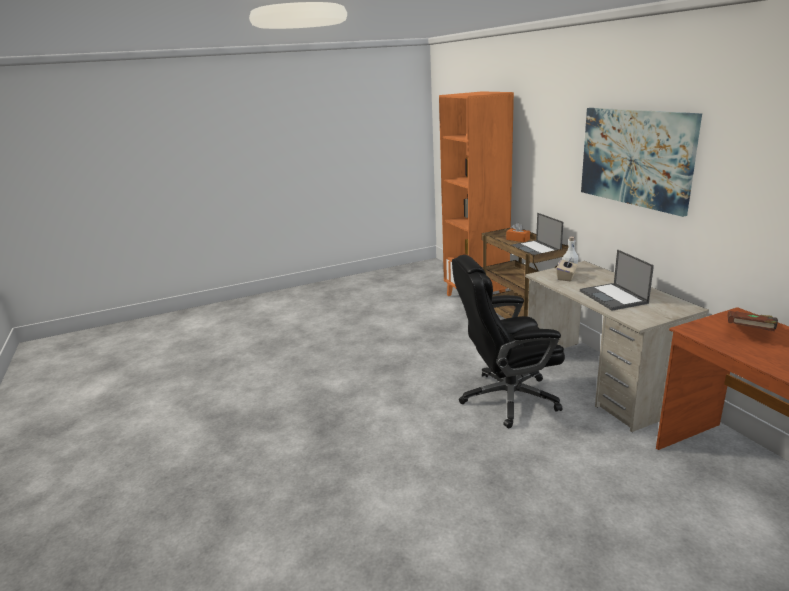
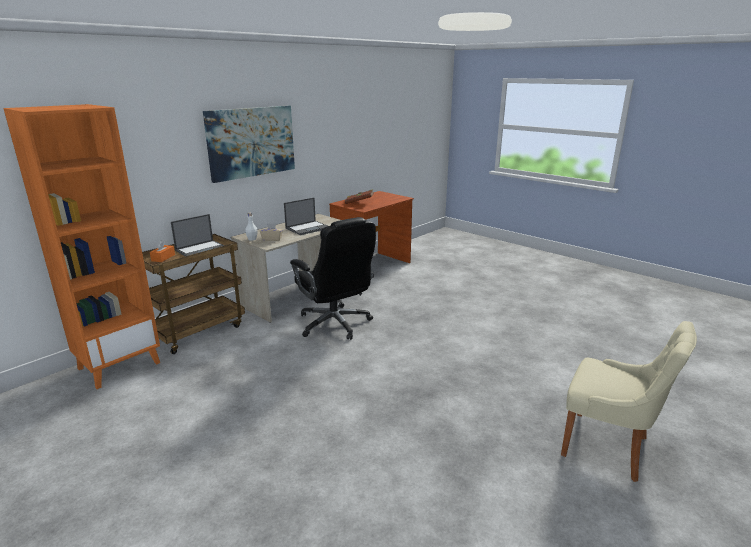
camera: 115 degrees left, 0 degrees up
none -> beige chair [561,321,697,482]

